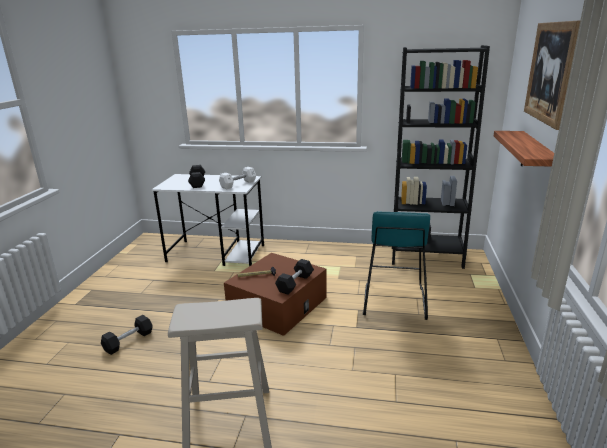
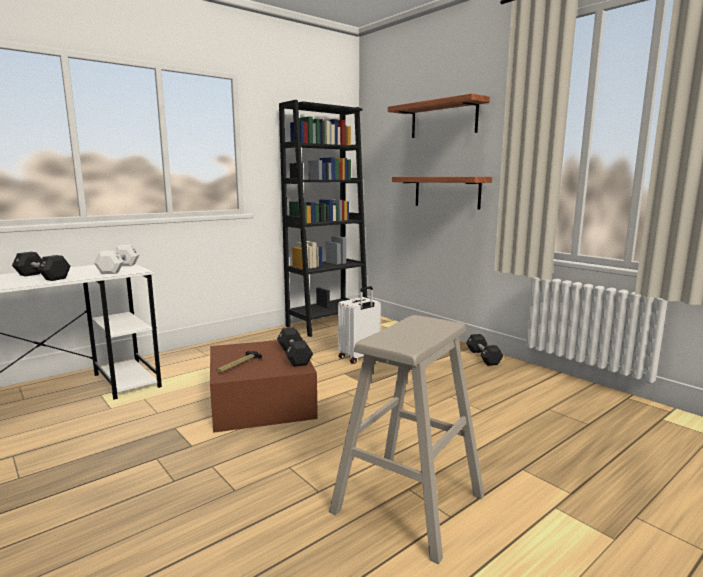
camera: 50 degrees left, 10 degrees down
black dumbbell [101,315,153,355] -> black dumbbell moved to [466,334,503,366]
turquoise stool [363,211,430,320] -> white suitcase [338,286,381,364]
picture [524,20,580,130] -> shelf [388,94,490,138]

